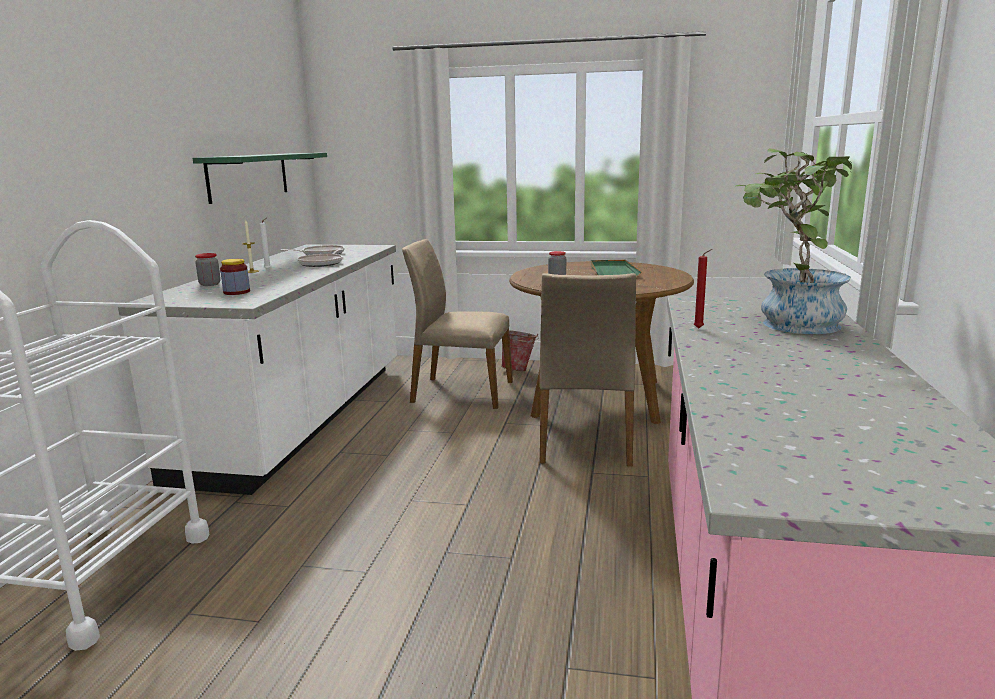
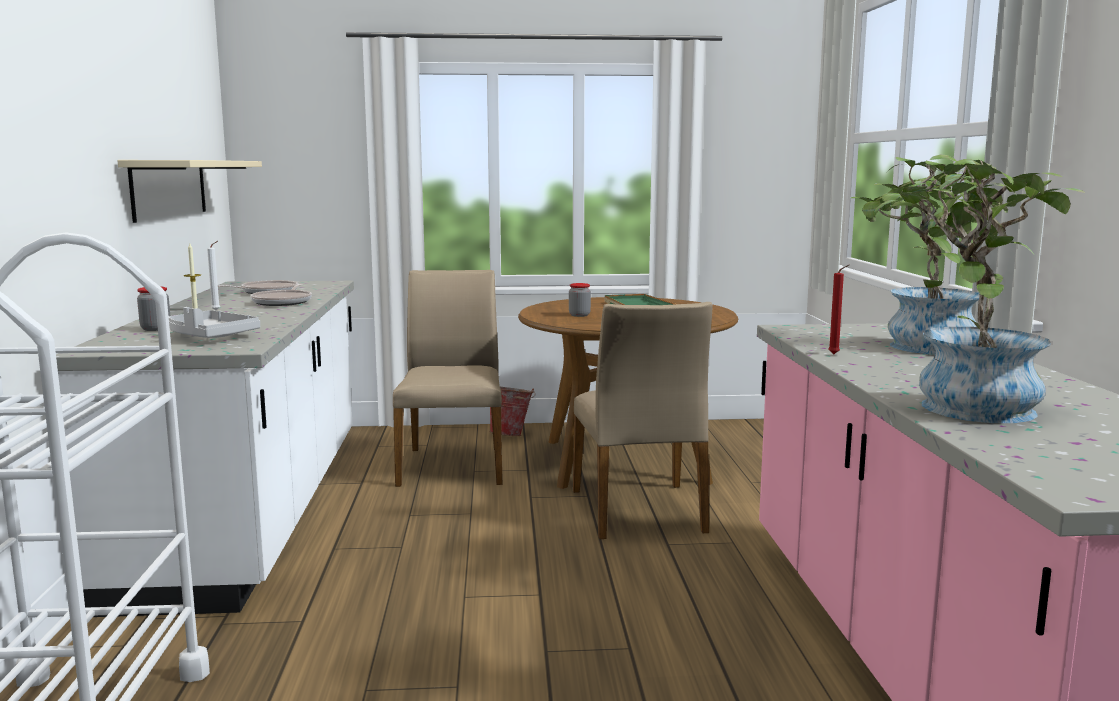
camera: 15 degrees left, 5 degrees down
green shelf [192,153,327,204] -> beige shelf [117,160,262,223]
jar [220,259,250,295] -> grey tray [169,307,260,338]
beige chair [402,239,513,409] -> beige chair turned 90 degrees clockwise [393,270,503,487]
none -> potted plant [875,154,1085,423]

